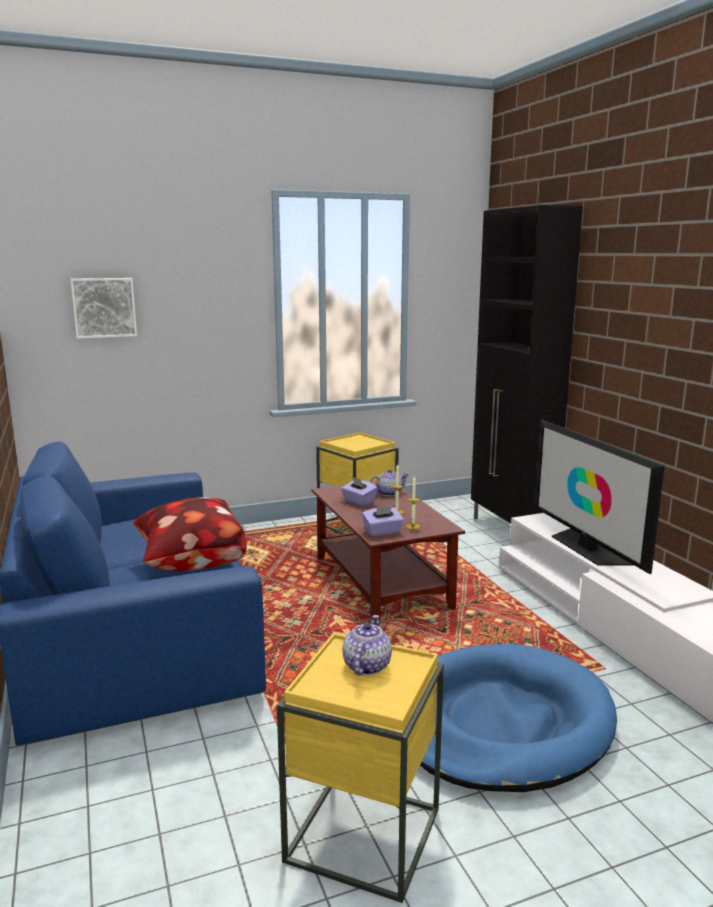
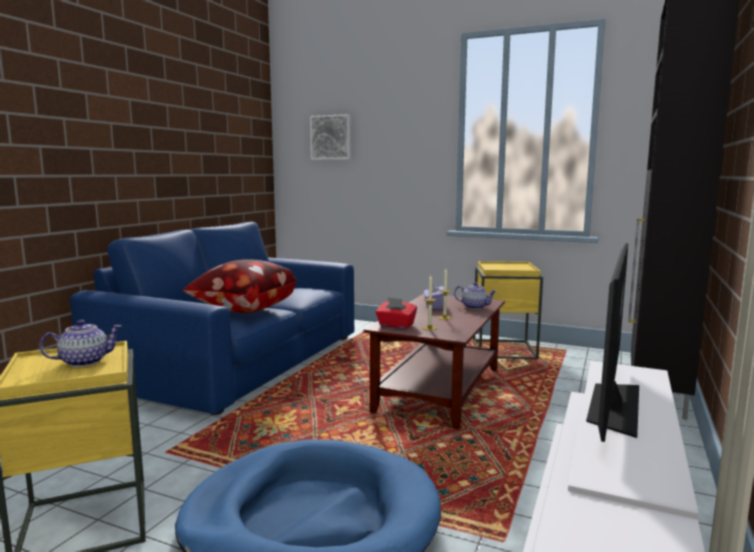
camera: 45 degrees right, 5 degrees down
purple tissue box [362,506,404,536] -> red tissue box [376,297,417,328]

